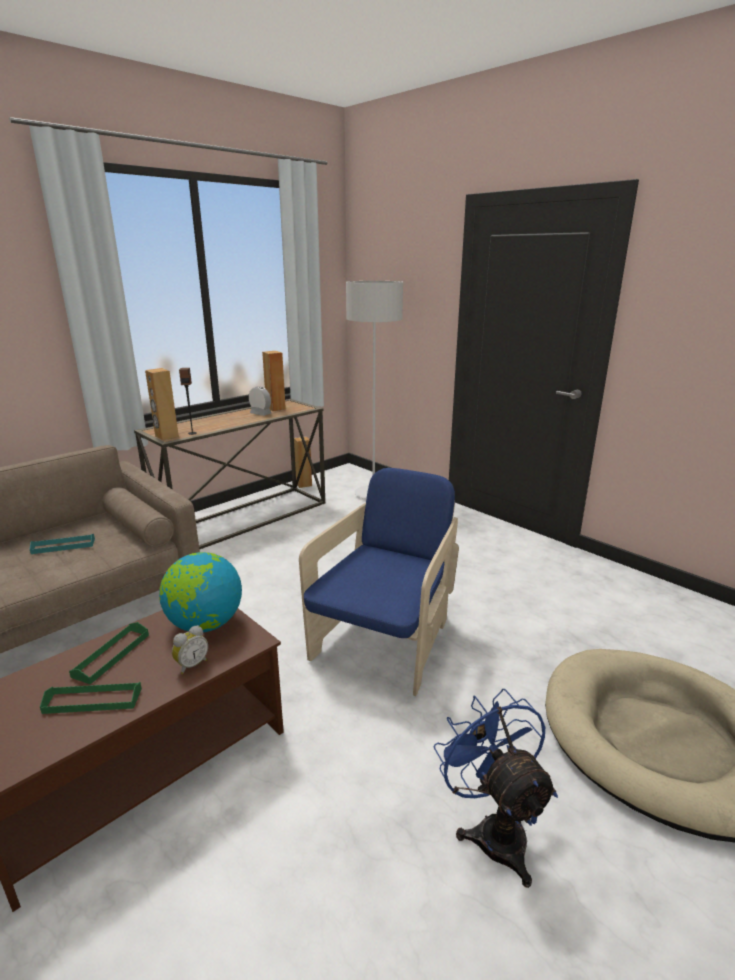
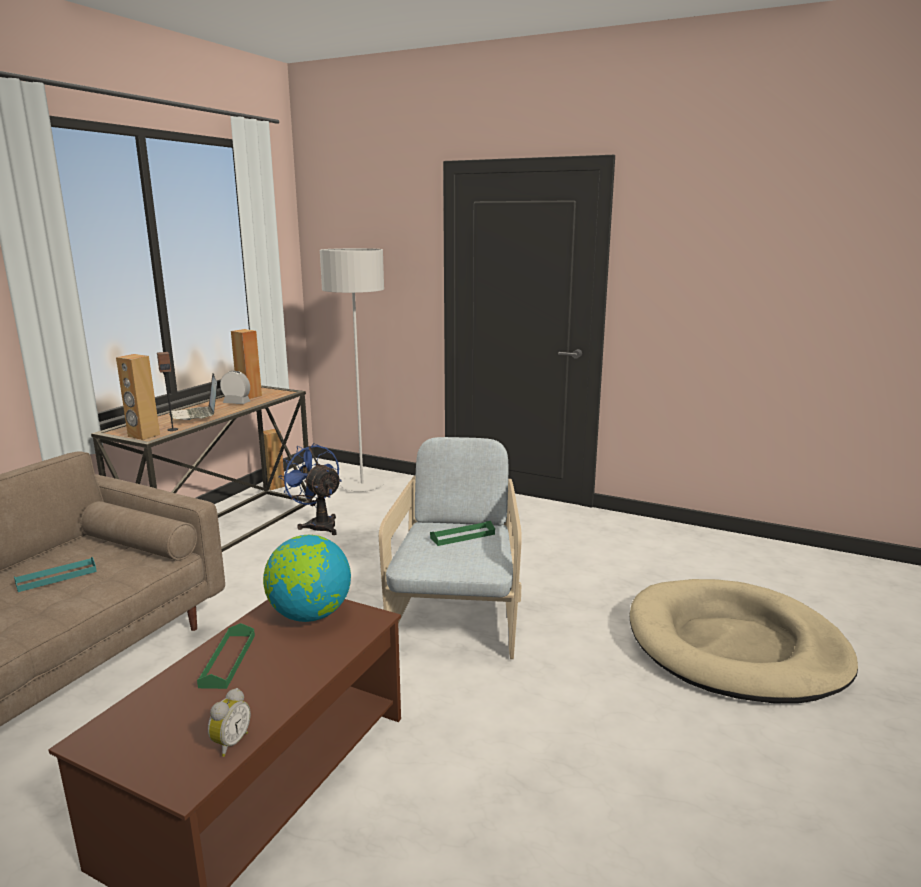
camera: 20 degrees left, 5 degrees down
green tray [40,682,142,714] -> green tray moved to [430,521,495,546]
alarm clock [172,625,208,674] -> alarm clock moved to [208,688,251,757]
blue armchair [299,468,459,696] -> beige armchair [379,437,522,659]
blue fan [433,689,558,888] -> blue fan moved to [278,443,342,535]
none -> laptop [169,373,217,420]

